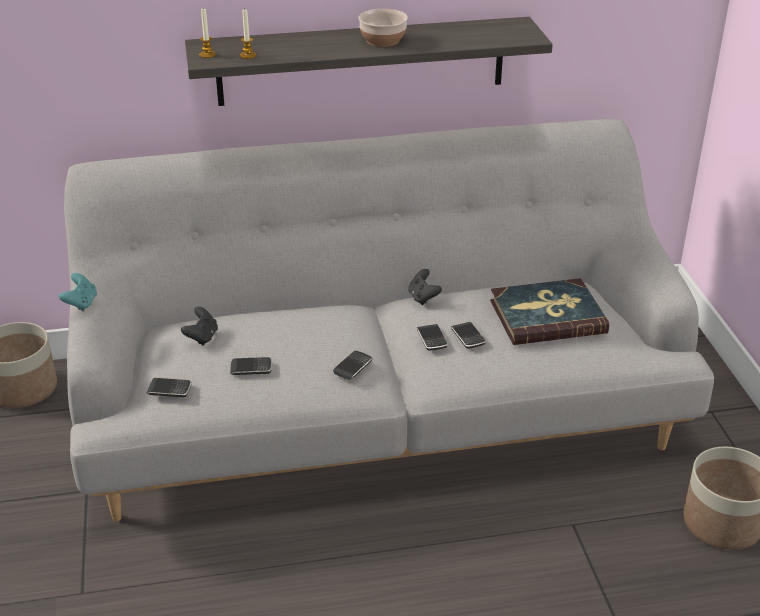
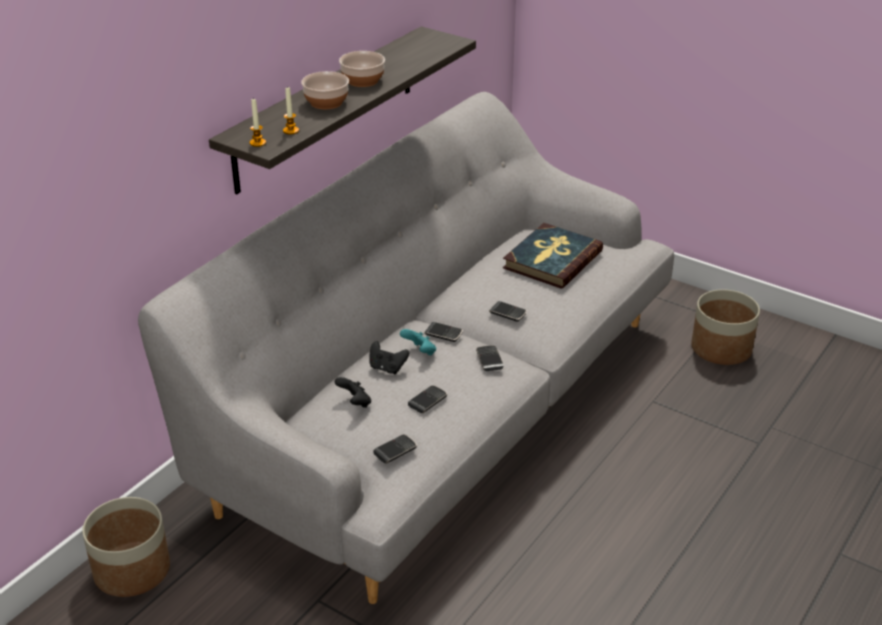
camera: 45 degrees left, 0 degrees up
turquoise game controller [59,273,97,311] -> turquoise game controller moved to [400,329,436,355]
black game controller [408,269,442,305] -> black game controller moved to [370,341,409,374]
phone [451,322,486,349] -> phone moved to [424,322,463,342]
none -> bowl [301,71,349,109]

